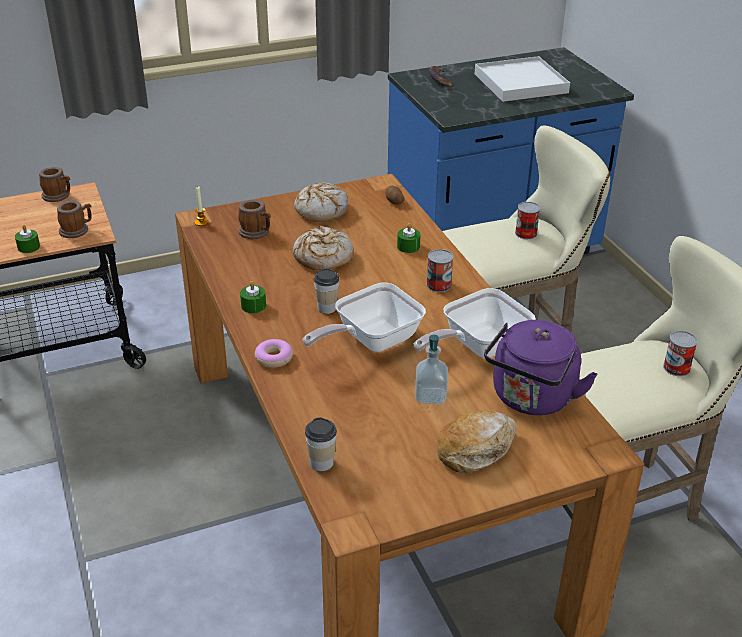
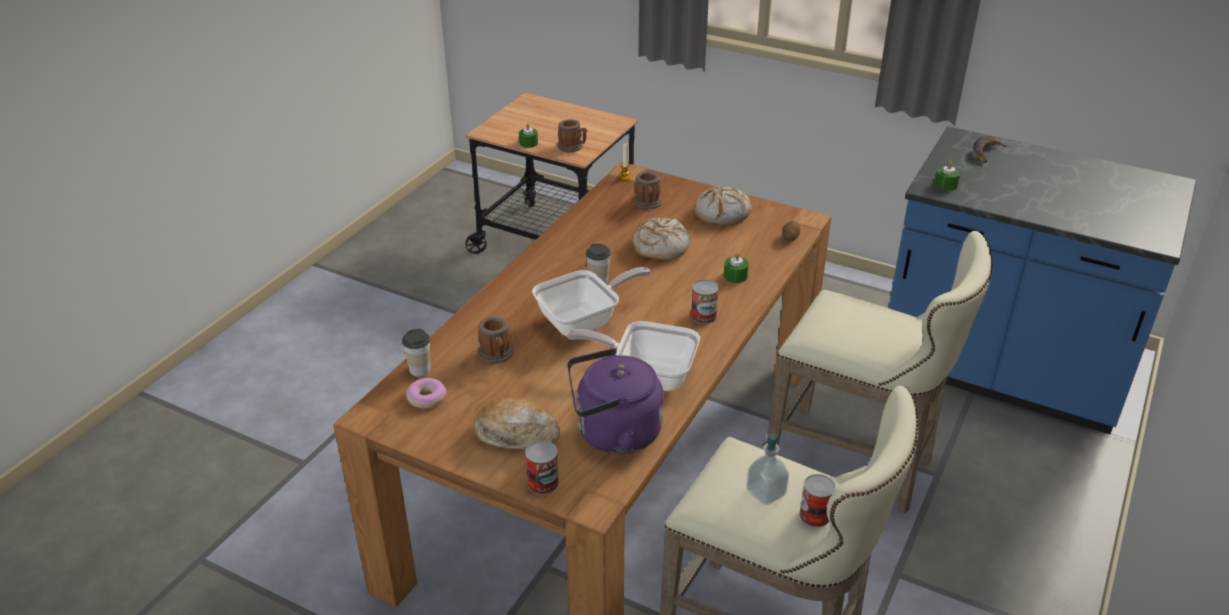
camera: 50 degrees right, 0 degrees up
mug [39,167,70,202] -> mug moved to [478,317,513,364]
green candle [240,281,266,313] -> green candle moved to [935,161,960,191]
donut [255,339,293,368] -> donut moved to [406,378,446,409]
frying pan [303,283,426,352] -> frying pan turned 135 degrees clockwise [532,267,651,336]
soap dispenser [415,335,448,404] -> soap dispenser moved to [747,433,789,505]
white tray [475,56,570,102] -> none
can [515,202,540,239] -> can moved to [525,440,559,495]

